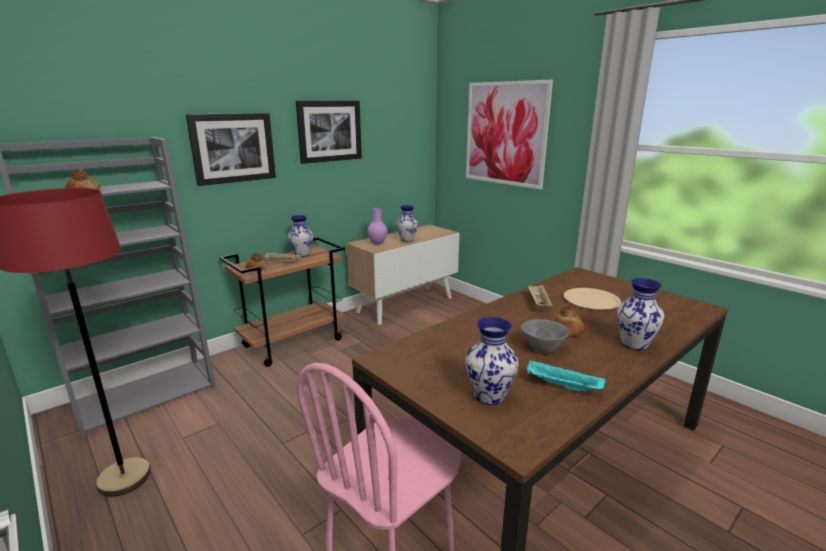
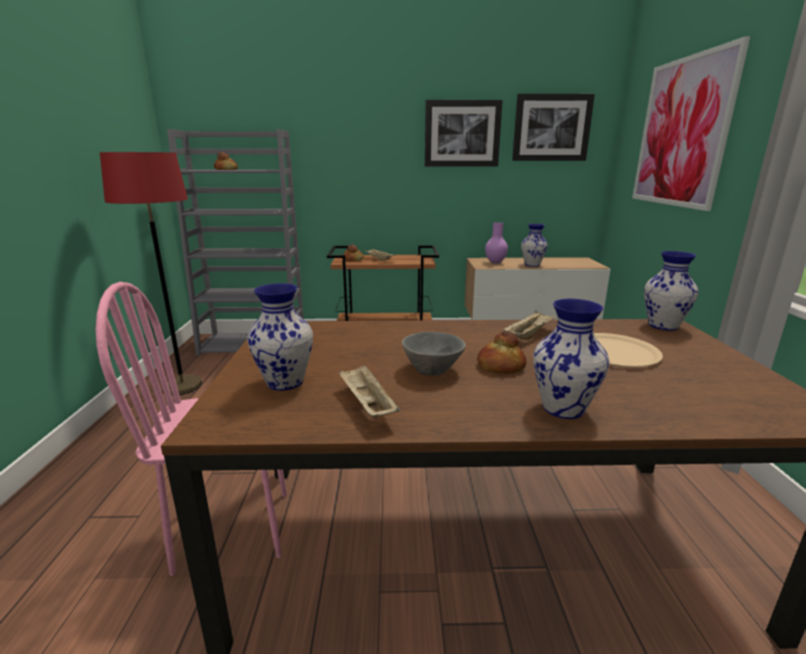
camera: 40 degrees right, 0 degrees up
picture [186,113,276,186] -> picture moved to [512,94,595,161]
vase [288,215,313,257] -> vase moved to [644,251,699,331]
turquoise tray [527,360,606,392] -> beige tray [339,365,400,417]

